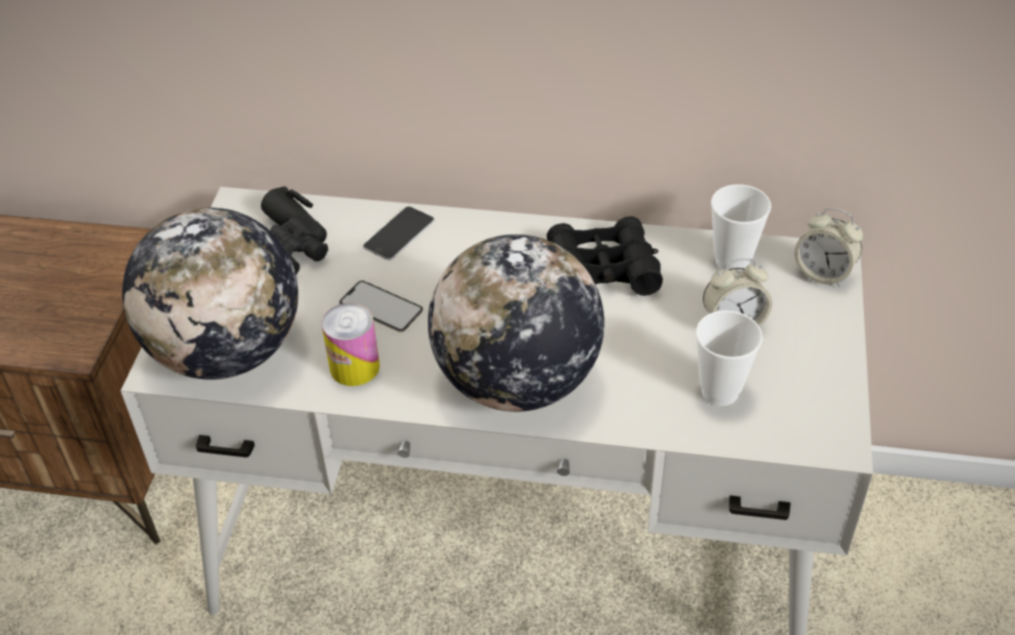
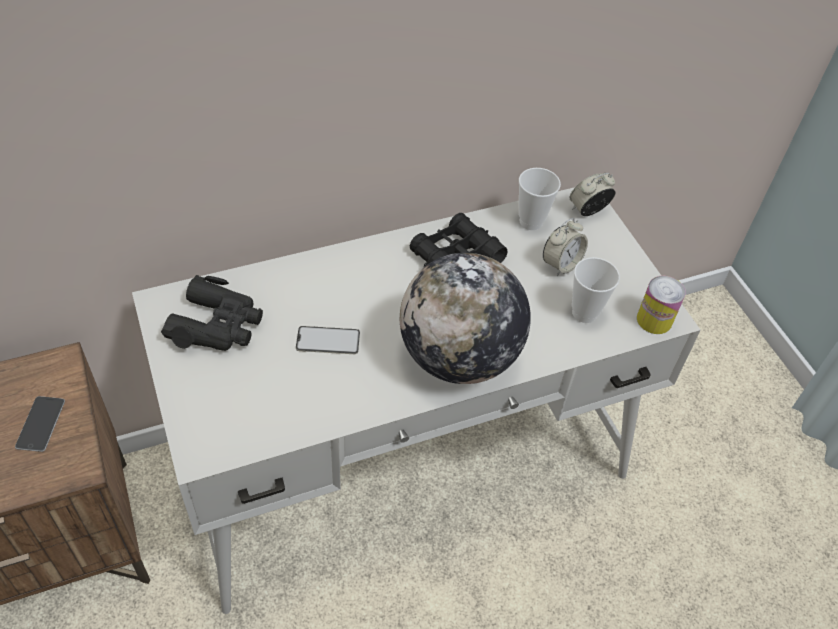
camera: 35 degrees left, 5 degrees up
globe [122,208,298,380] -> none
can [322,303,380,386] -> can moved to [637,276,686,334]
phone [363,206,435,260] -> phone moved to [15,396,65,452]
alarm clock [794,208,863,287] -> alarm clock turned 150 degrees clockwise [570,173,615,216]

